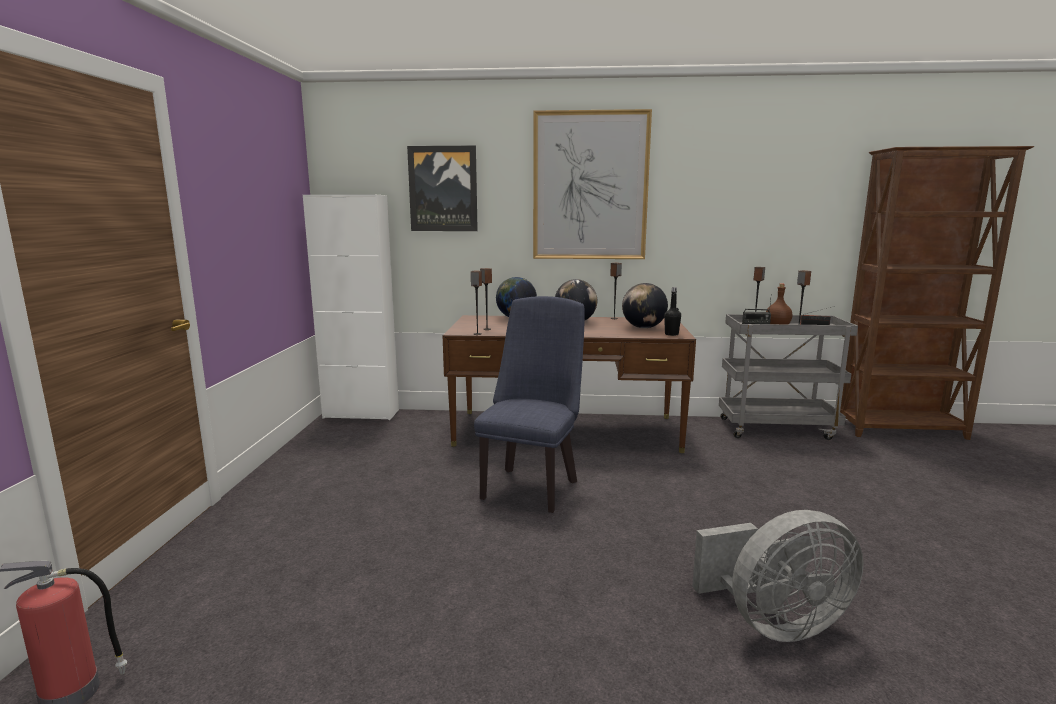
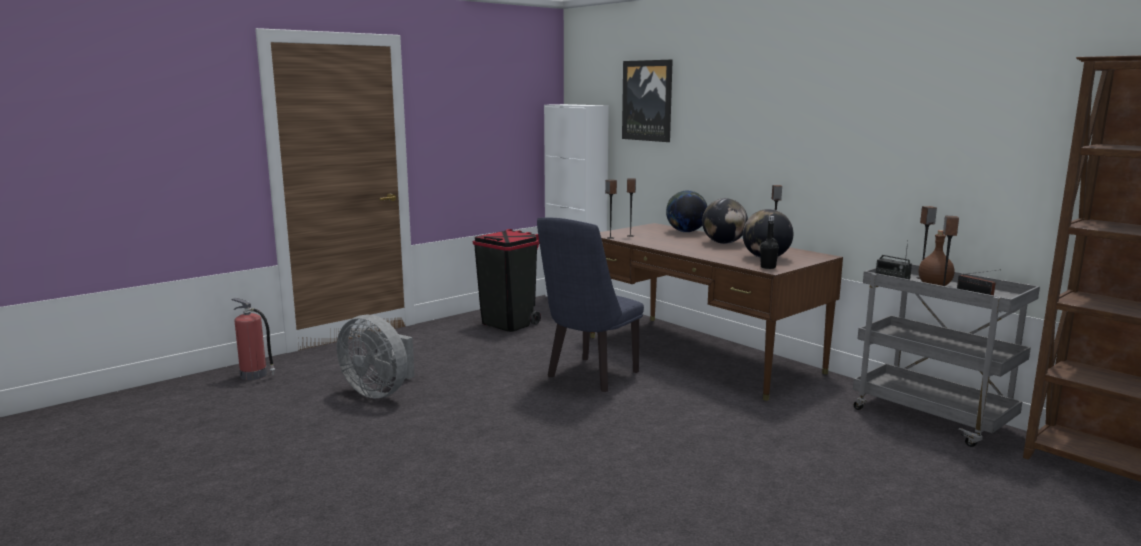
camera: 45 degrees right, 0 degrees up
blue chair [474,296,585,513] -> blue chair turned 150 degrees clockwise [537,217,644,392]
picture [533,109,652,259] -> none
grey fan [692,510,864,642] -> grey fan moved to [337,314,415,398]
none -> black trash can [473,229,541,332]

